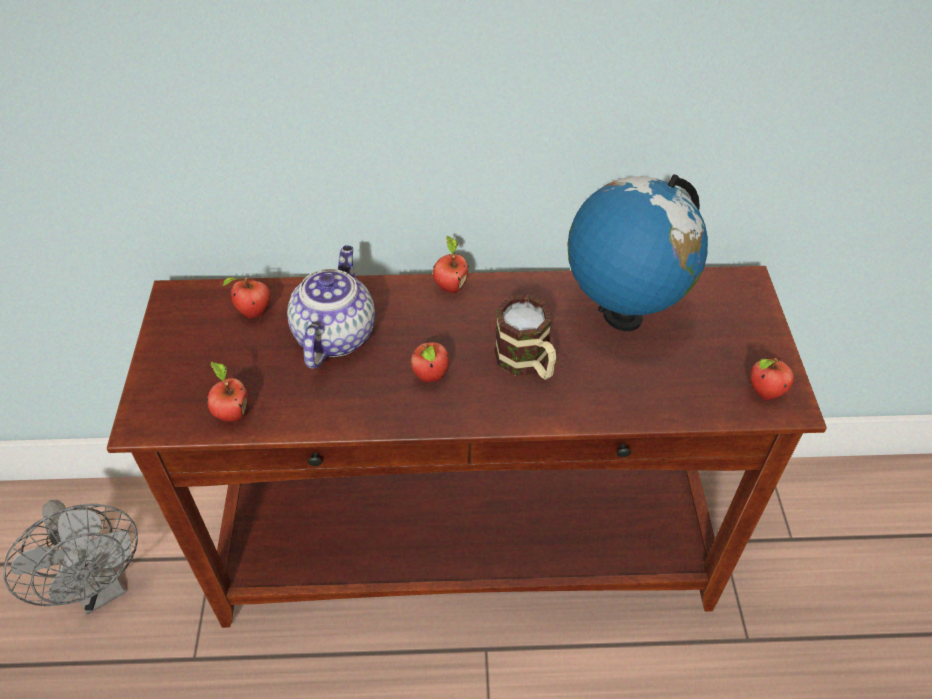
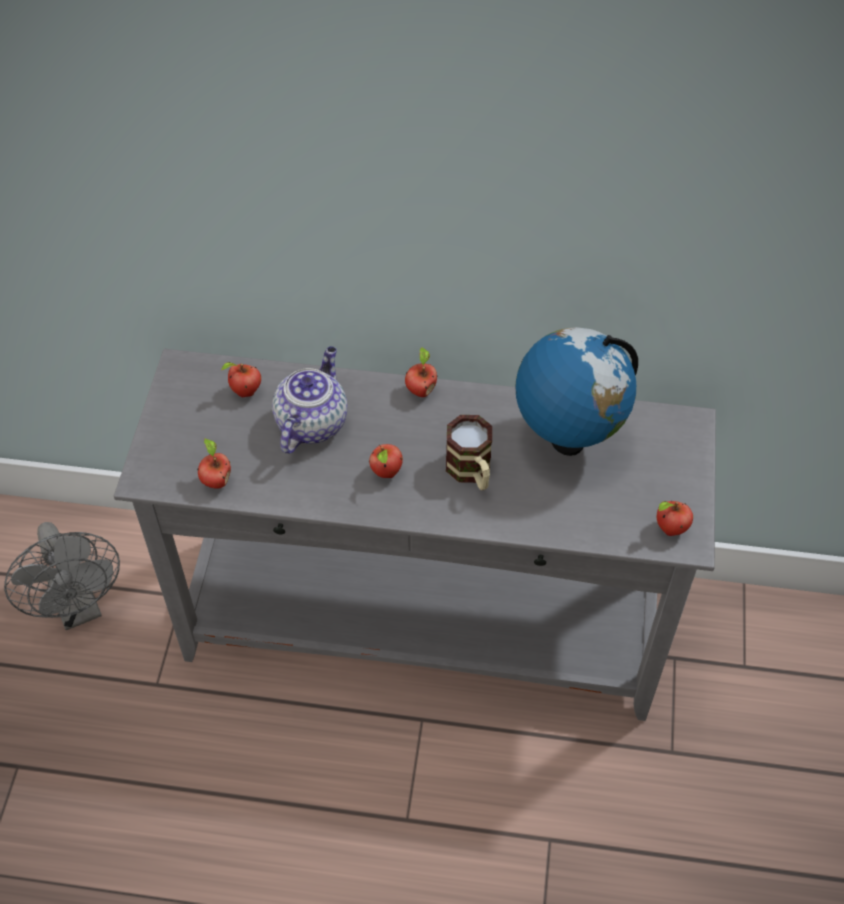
camera: 10 degrees right, 5 degrees up
brown console table [107,266,827,628] -> grey console table [114,349,716,721]

